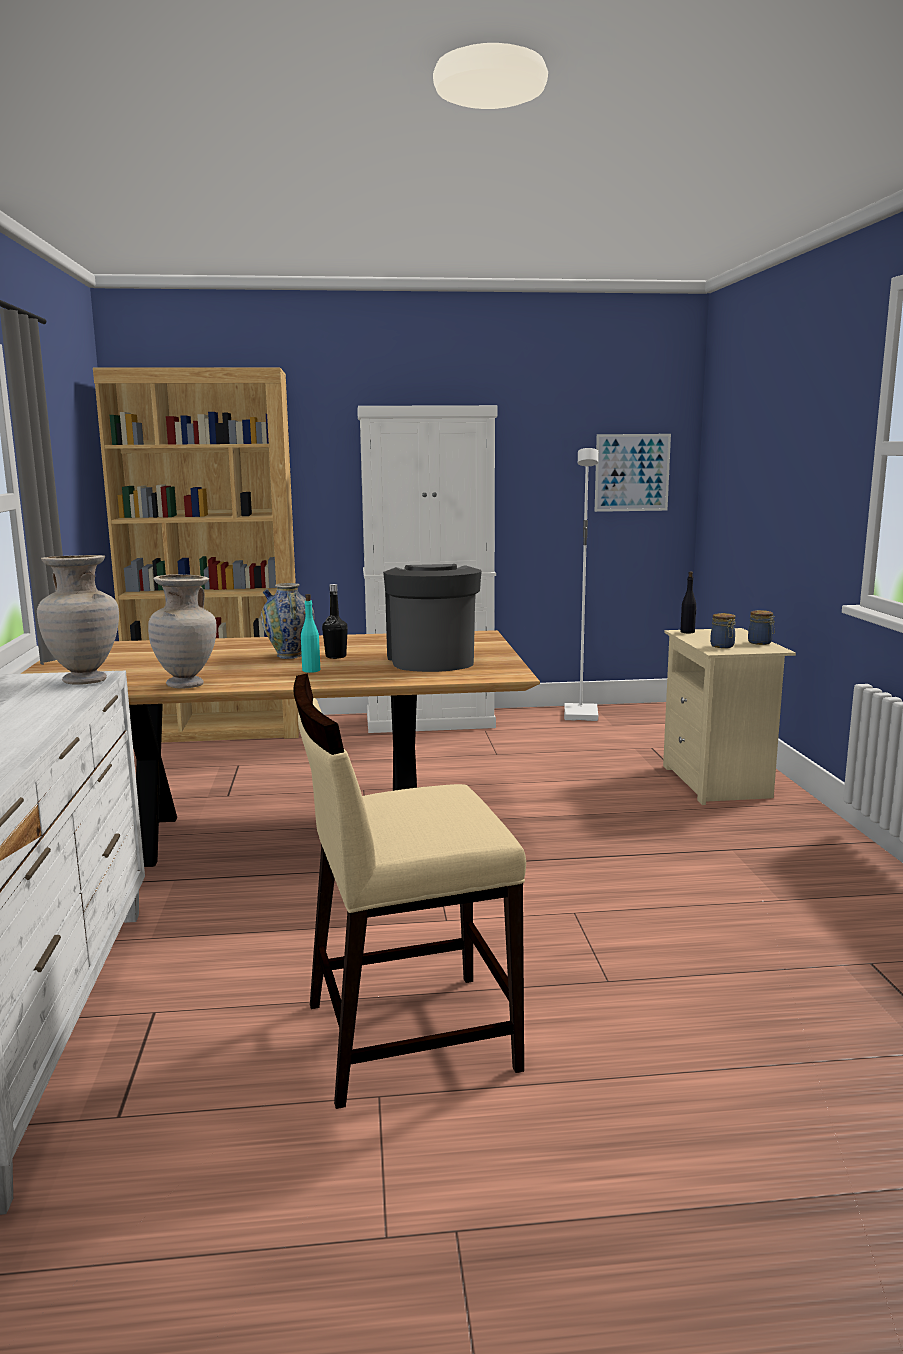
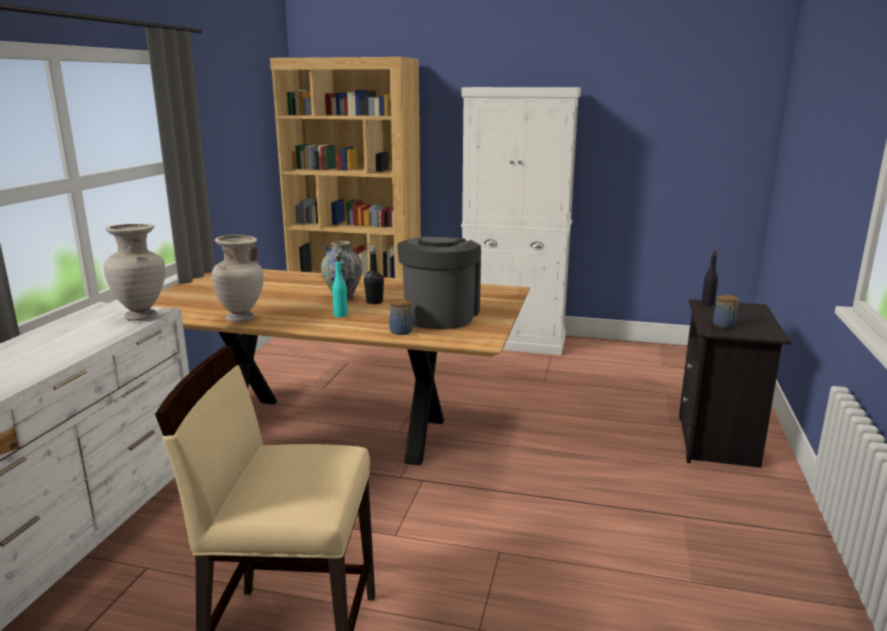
camera: 20 degrees right, 5 degrees up
white floor lamp [564,448,598,721] -> none
picture [595,434,671,512] -> none
beige nightstand [663,628,796,805] -> black nightstand [679,299,791,468]
jar [748,610,775,645] -> jar moved to [389,299,413,335]

